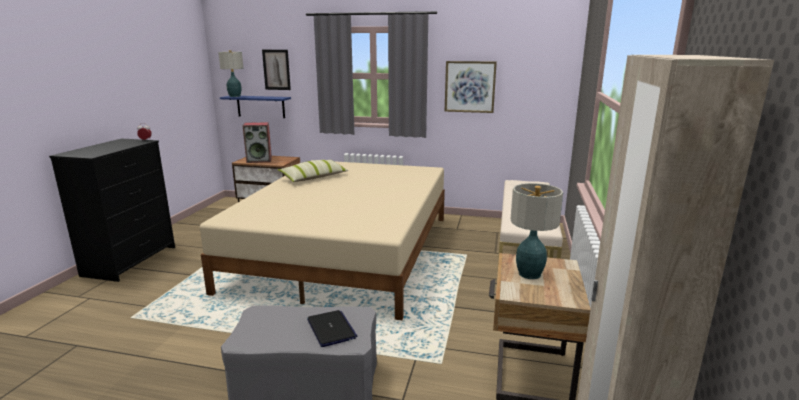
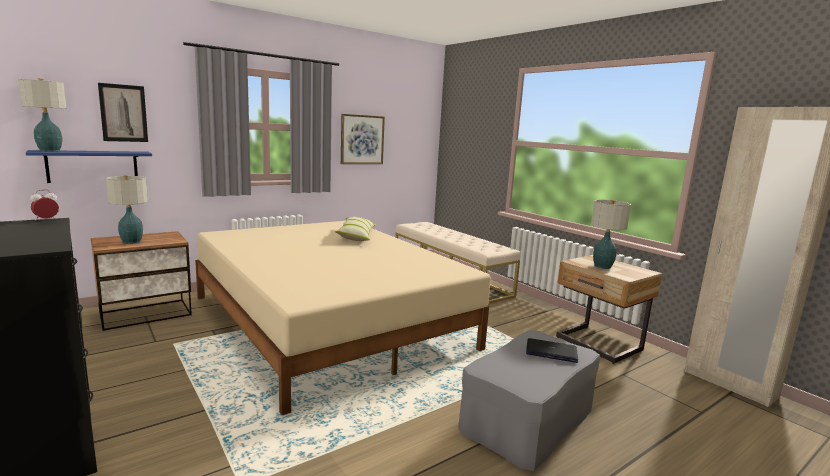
camera: 50 degrees left, 5 degrees down
speaker [243,122,272,163] -> table lamp [106,175,148,244]
pillow [278,160,348,182] -> pillow moved to [335,217,376,241]

